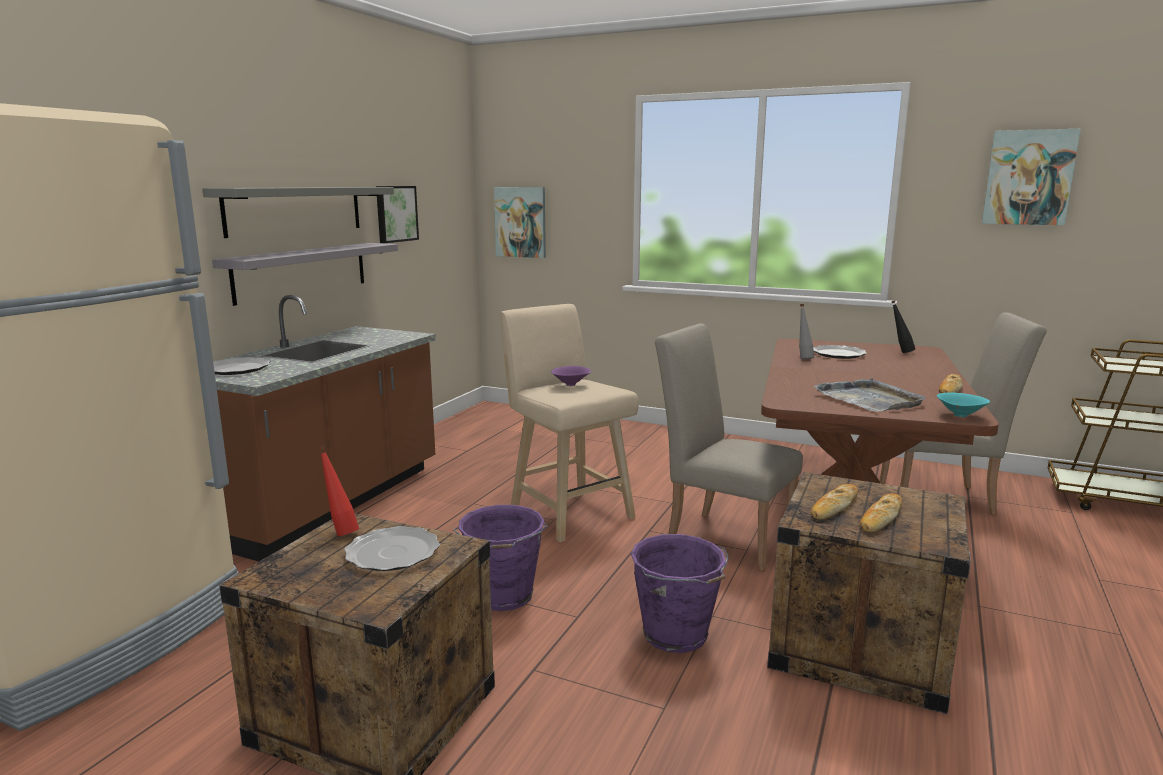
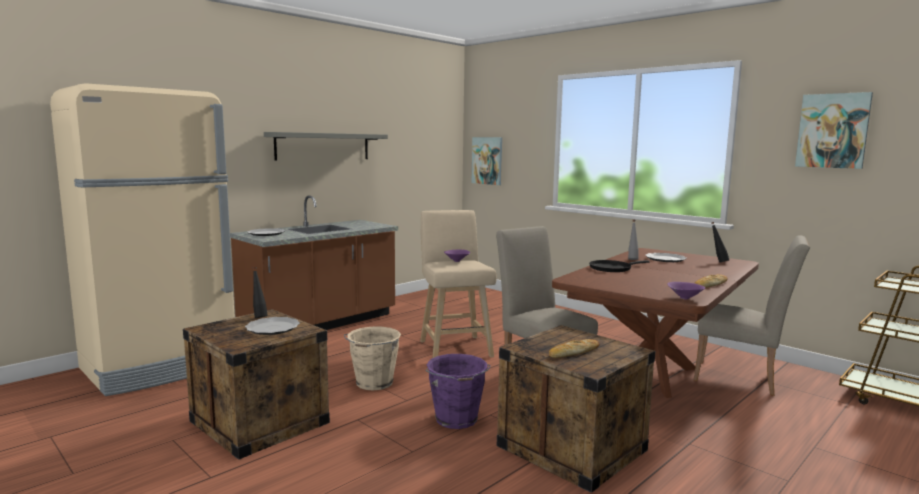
camera: 20 degrees right, 5 degrees down
grey shelf [212,243,398,306] -> none
red bottle [318,445,359,536] -> black bottle [253,267,268,318]
picture [376,186,419,243] -> none
purple bucket [453,505,548,611] -> beige bucket [344,327,401,391]
bread [811,484,858,520] -> none
grey tray [814,378,926,412] -> none
turquoise bowl [937,393,990,417] -> purple bowl [668,282,705,300]
none -> black frying pan [589,260,650,272]

